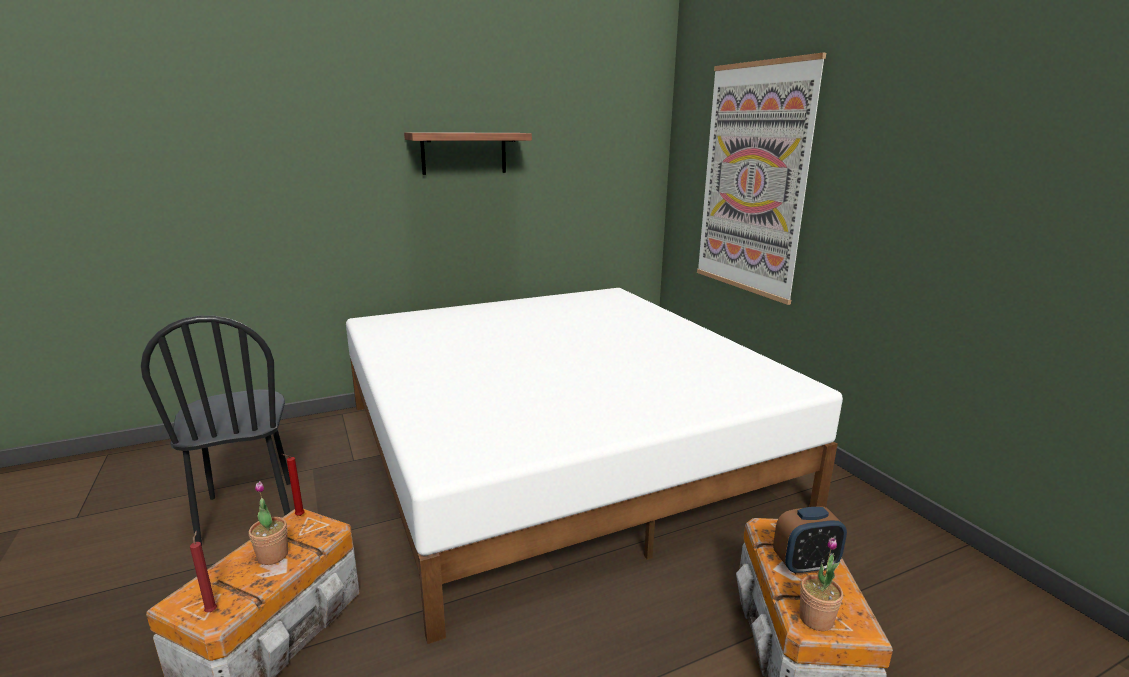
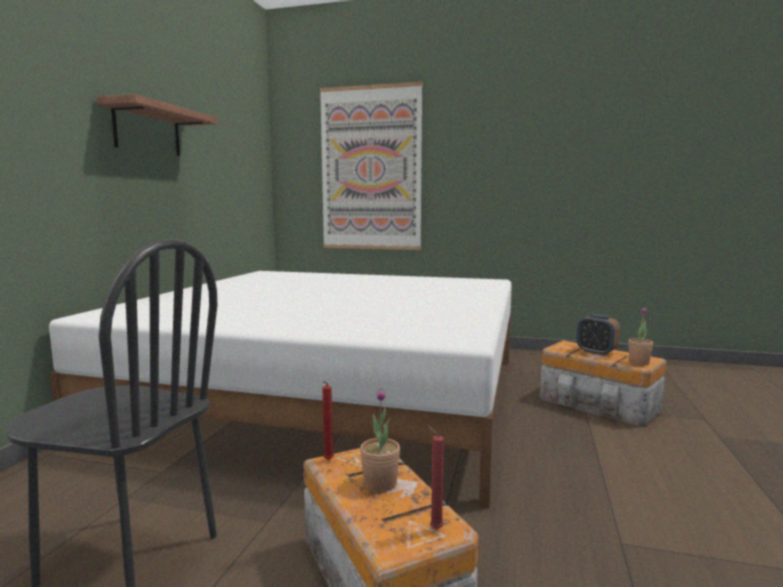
camera: 50 degrees left, 10 degrees down
alarm clock [773,506,847,575] -> alarm clock turned 105 degrees clockwise [577,314,620,356]

